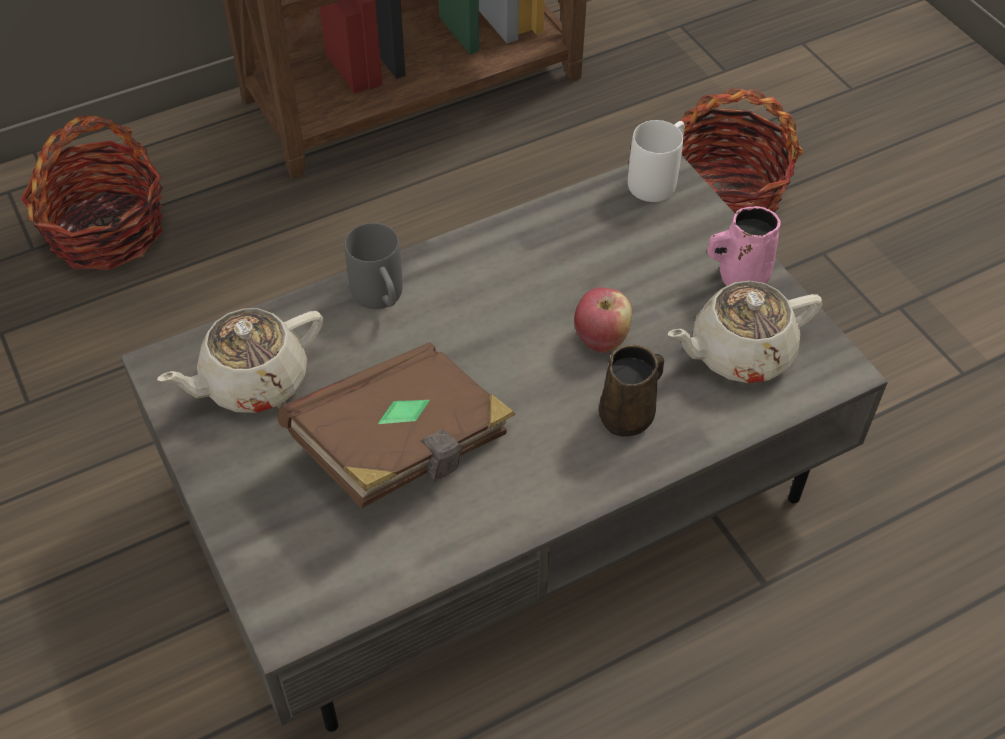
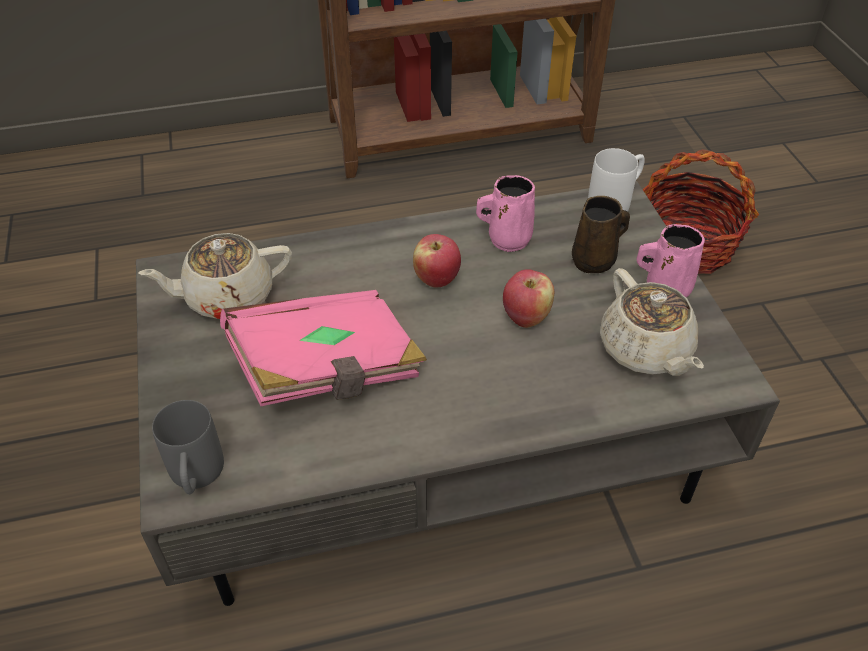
camera: 15 degrees right, 5 degrees down
basket [21,115,163,270] -> none
brown book [278,342,516,508] -> pink book [220,290,427,406]
grey mug [345,223,403,309] -> grey mug moved to [152,400,224,494]
brown mug [599,345,664,437] -> brown mug moved to [572,196,630,273]
beige teapot [668,281,823,383] -> beige teapot turned 105 degrees counterclockwise [600,268,704,376]
none -> apple [413,234,461,288]
none -> pink mug [476,175,535,252]

